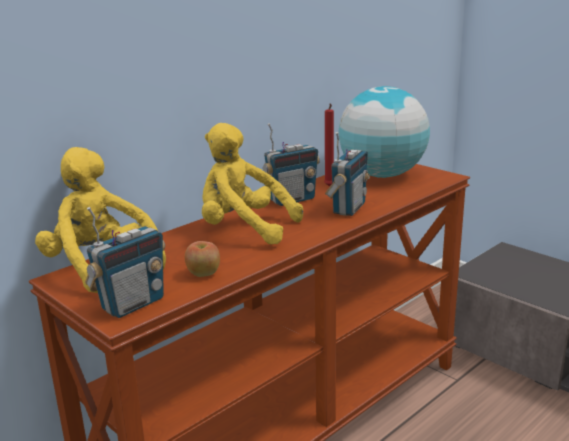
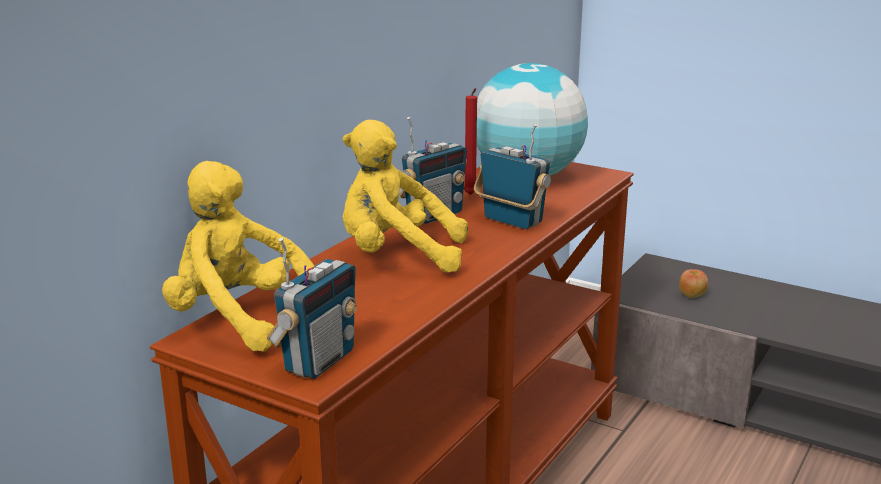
camera: 15 degrees left, 0 degrees up
apple [185,241,220,277] -> apple moved to [679,269,708,298]
radio [325,132,370,216] -> radio turned 60 degrees counterclockwise [474,124,551,229]

